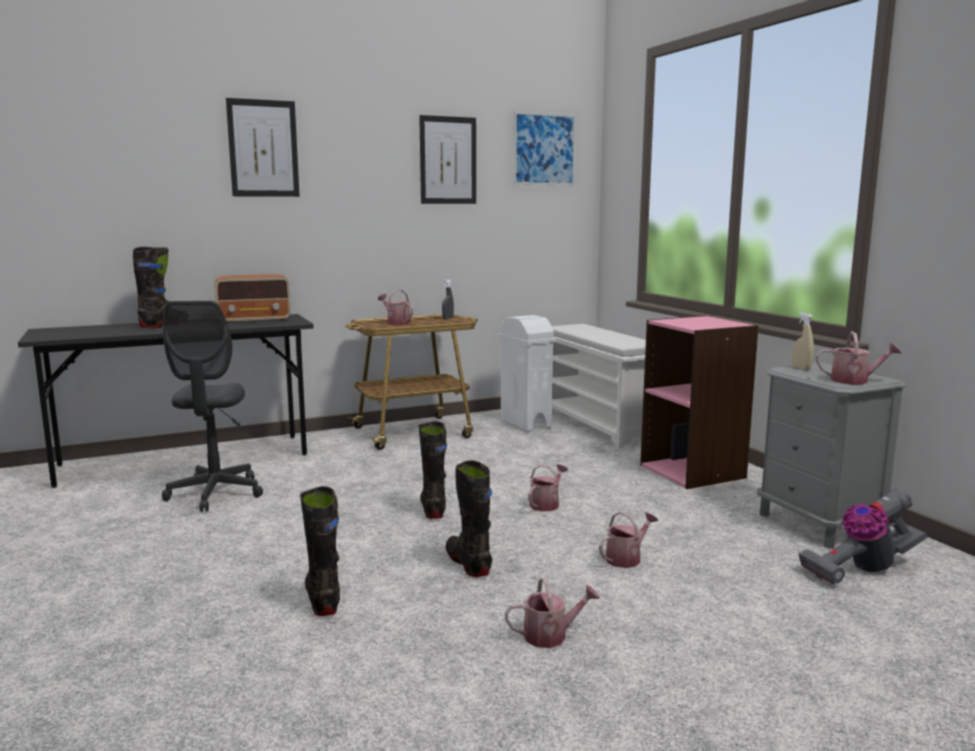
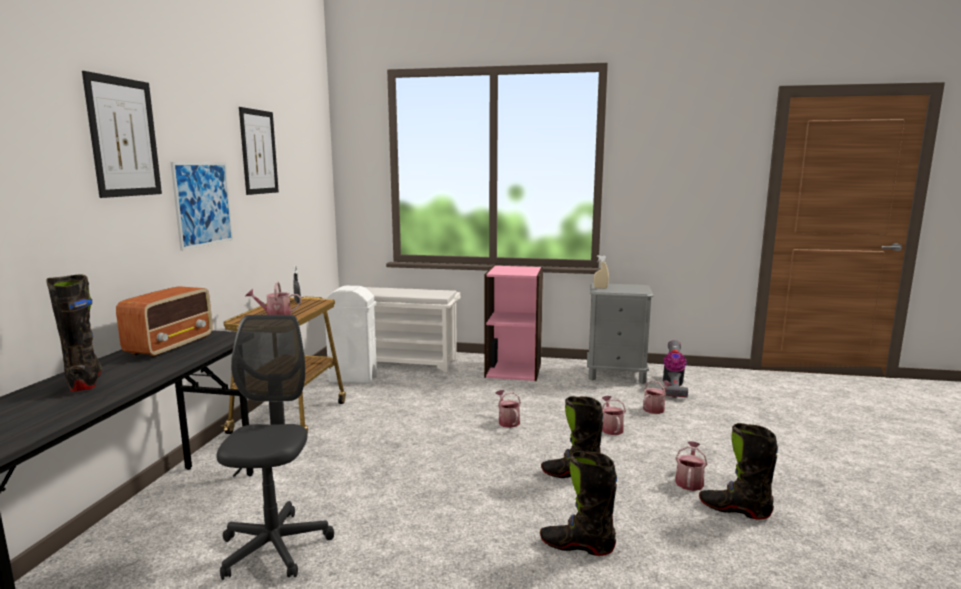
camera: 55 degrees left, 0 degrees up
grey office chair [162,301,263,512] -> grey office chair turned 120 degrees counterclockwise [216,315,334,580]
black boot [419,421,447,519] -> black boot moved to [699,423,778,519]
picture [513,112,576,185] -> picture moved to [171,162,233,250]
watering can [816,332,902,385] -> watering can moved to [643,380,672,414]

